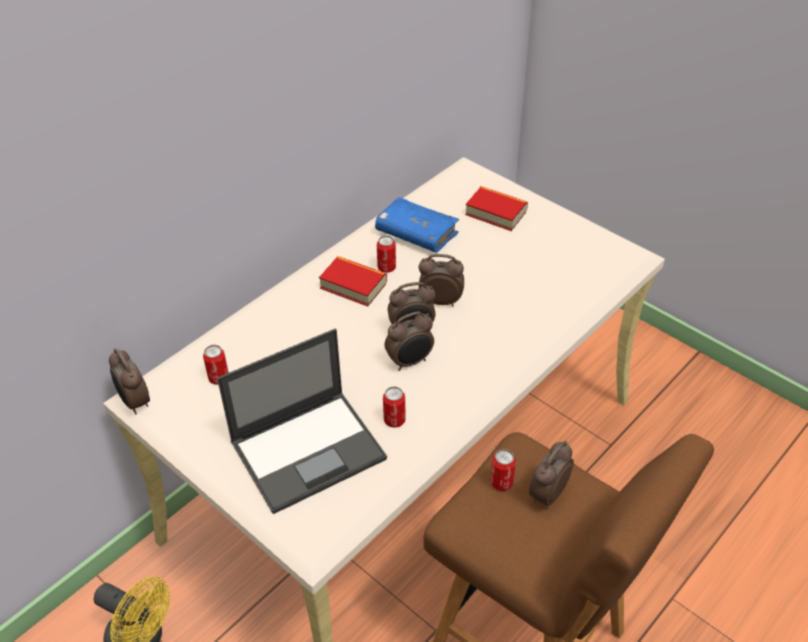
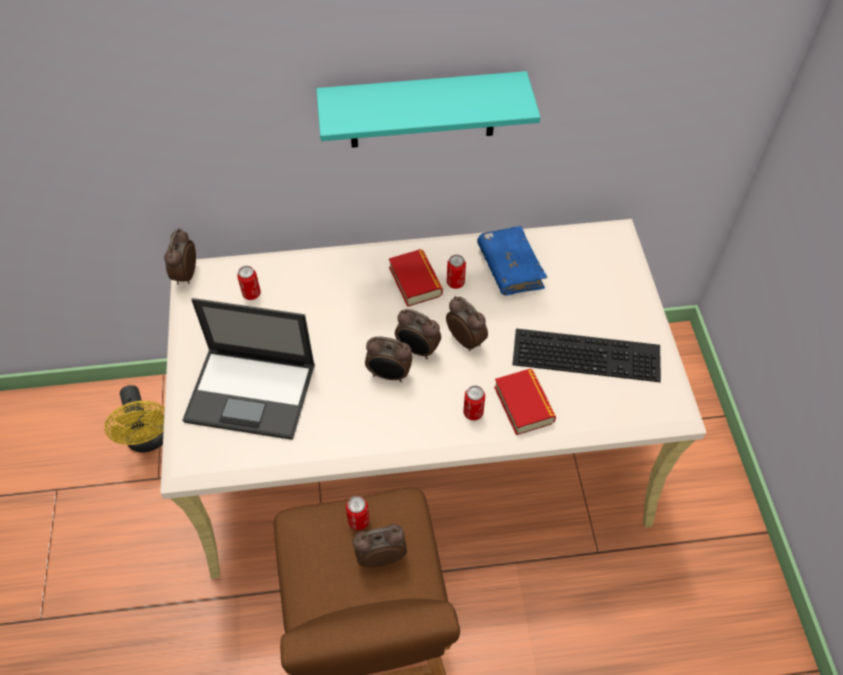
camera: 40 degrees right, 10 degrees up
can [383,386,406,428] -> can moved to [463,386,485,420]
book [465,186,528,231] -> book moved to [494,369,556,435]
none -> turquoise shelf [316,71,540,148]
none -> keyboard [512,328,661,382]

